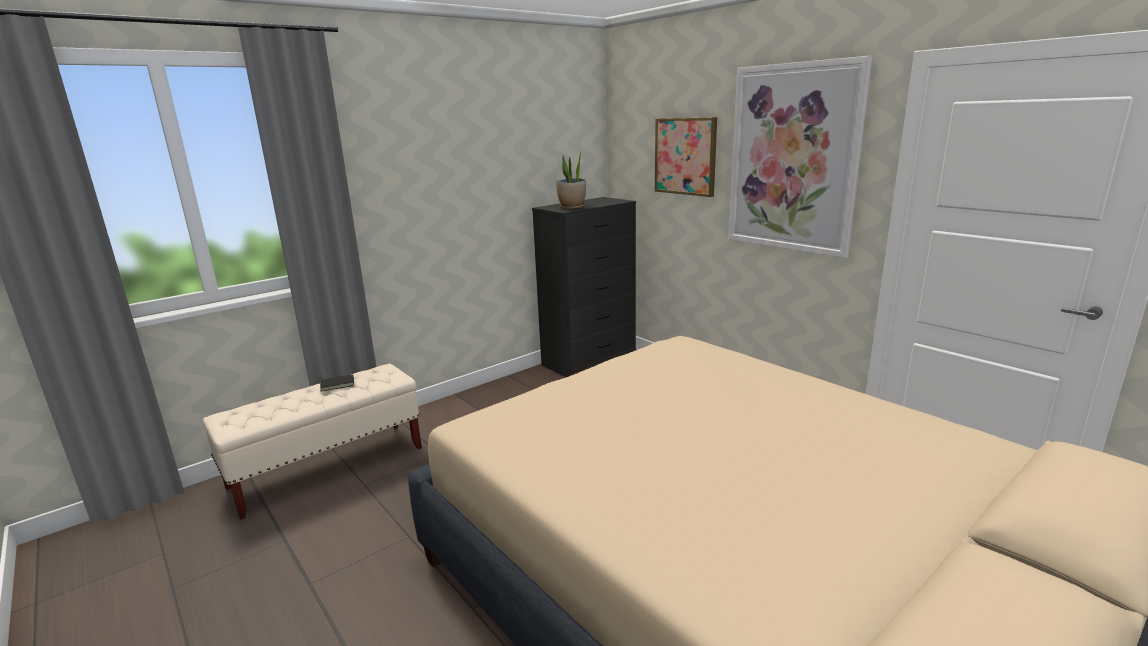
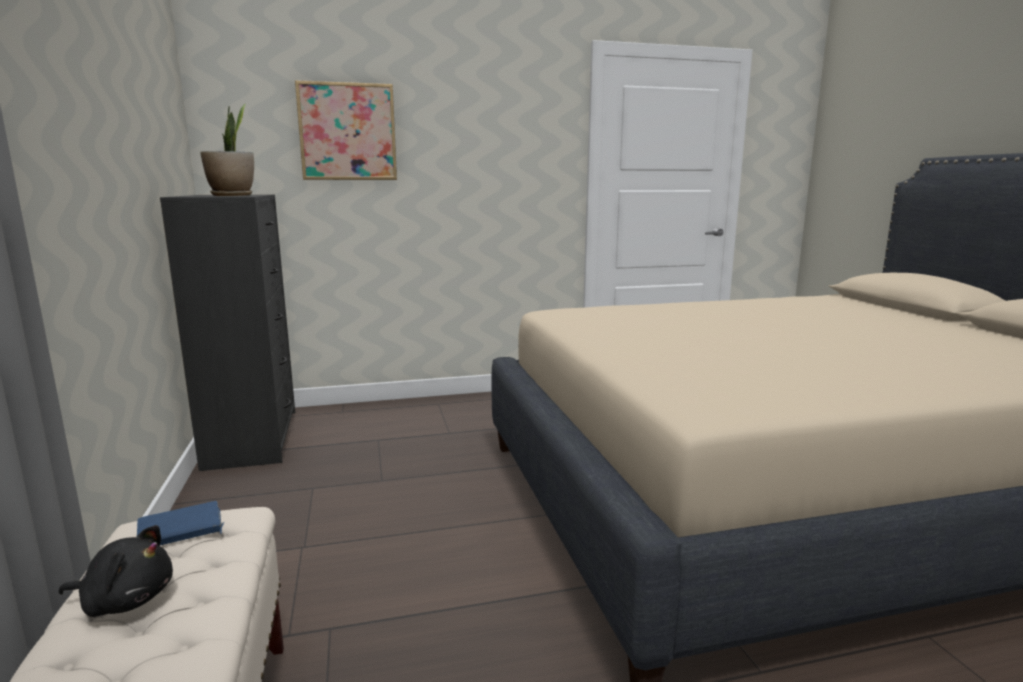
camera: 65 degrees left, 5 degrees down
black book [320,374,354,391] -> black plush toy [59,525,173,617]
picture [728,56,872,258] -> none
none -> blue book [137,501,224,545]

